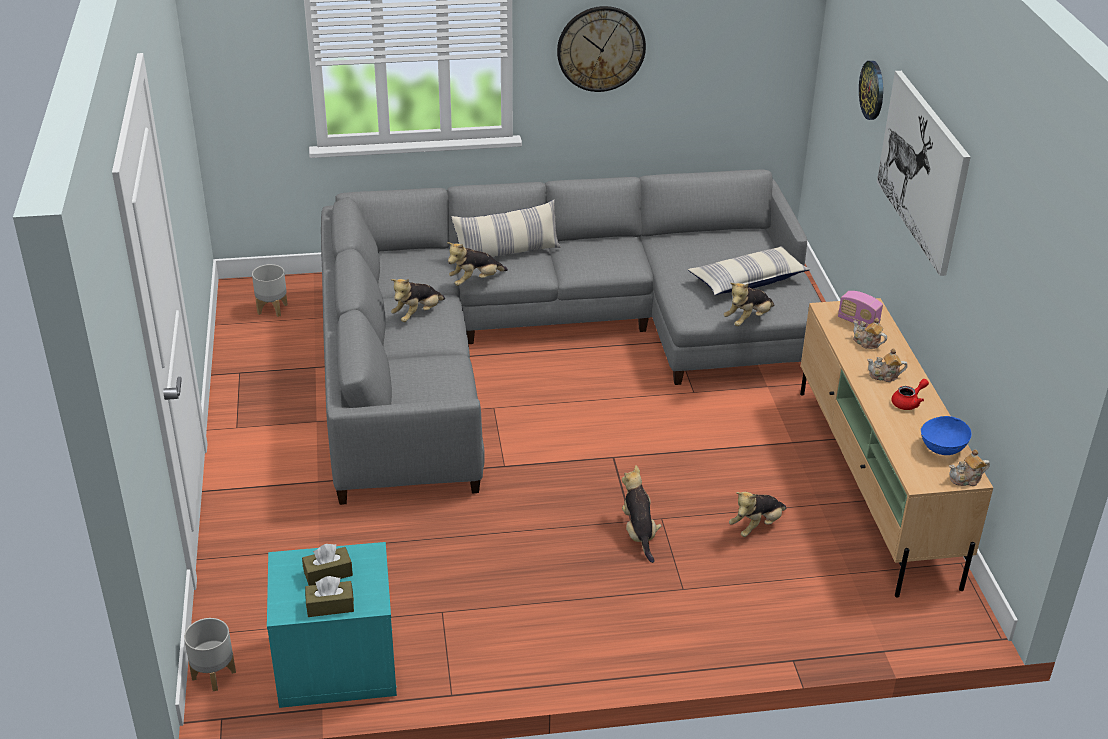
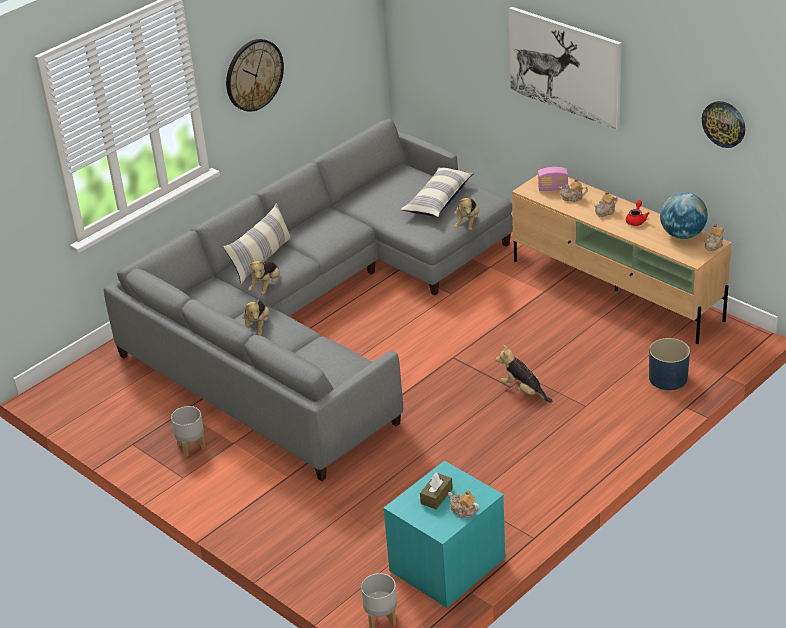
camera: 35 degrees left, 0 degrees up
grey planter [252,264,288,317] -> grey planter moved to [171,406,206,456]
brown tissue box [305,576,354,617] -> teapot [448,490,480,518]
plush toy [729,492,786,537] -> none
wall clock [859,61,883,120] -> wall clock moved to [702,101,745,148]
blue bowl [921,416,972,455] -> globe [660,192,708,239]
none -> blue planter [649,338,690,390]

